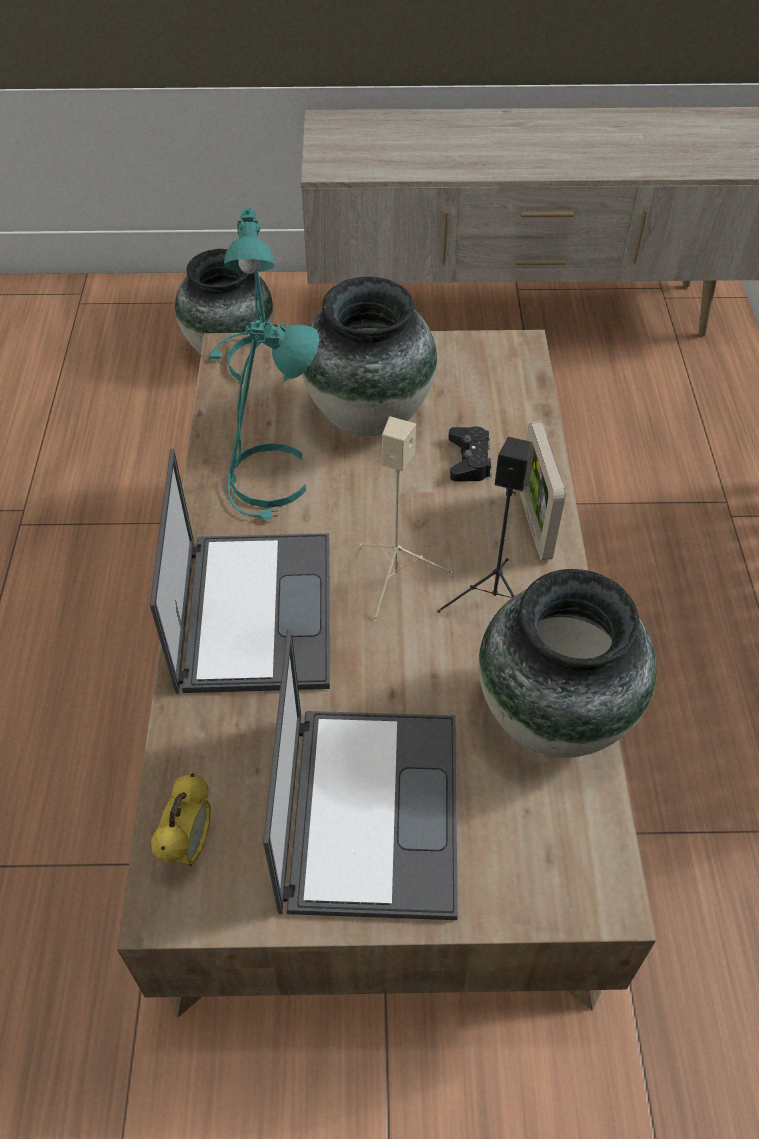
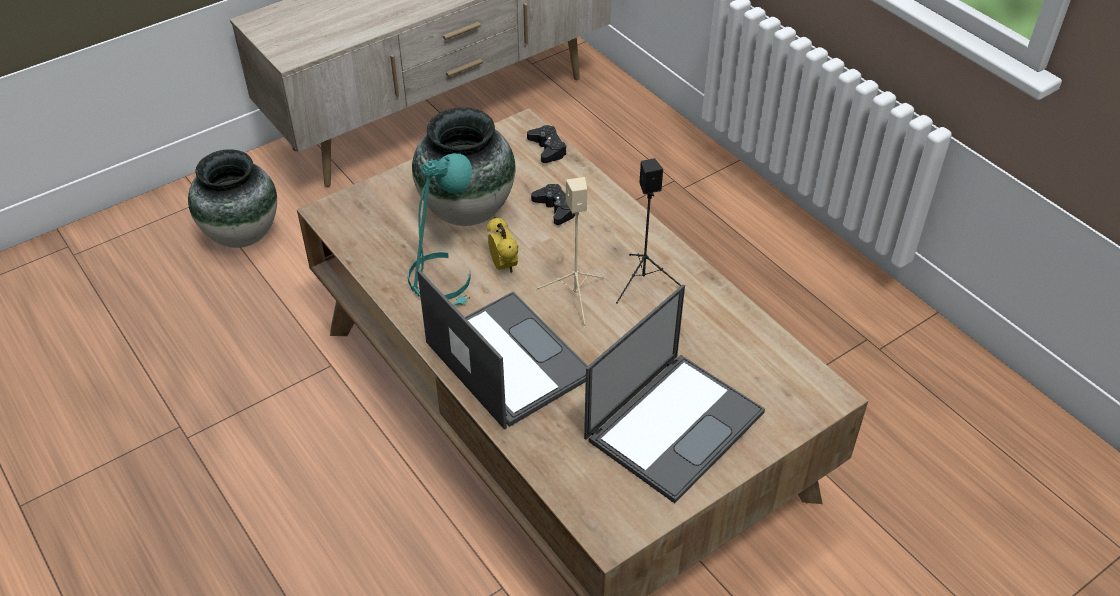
camera: 35 degrees left, 5 degrees down
alarm clock [151,773,211,866] -> alarm clock moved to [487,217,518,273]
turquoise table lamp [209,208,290,382] -> none
laptop [263,629,458,920] -> laptop turned 75 degrees clockwise [584,284,765,503]
vase [478,569,657,758] -> none
picture frame [520,422,565,560] -> none
none -> black game controller [527,125,567,163]

